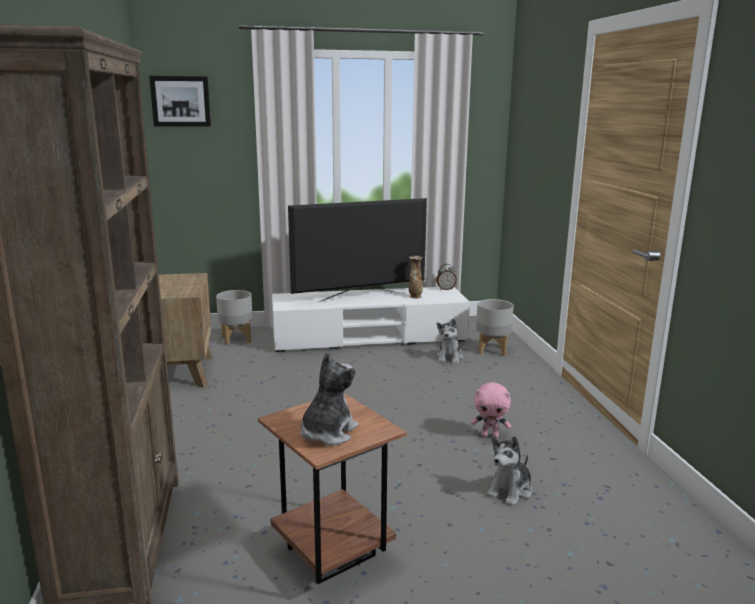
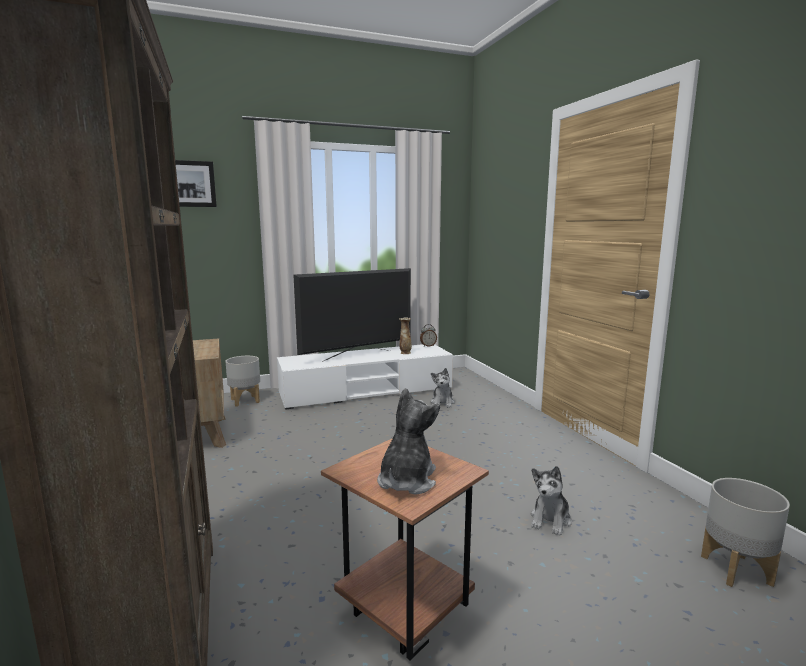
camera: 10 degrees left, 5 degrees down
pink plush toy [471,382,511,438] -> none
grey planter [476,299,514,356] -> grey planter moved to [701,478,790,587]

